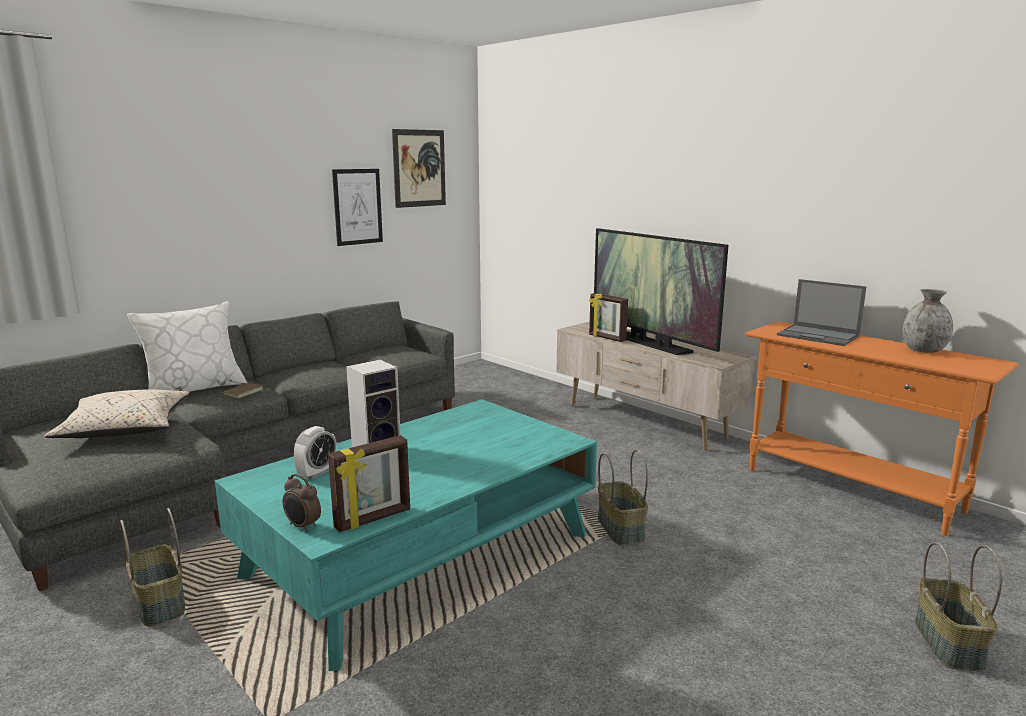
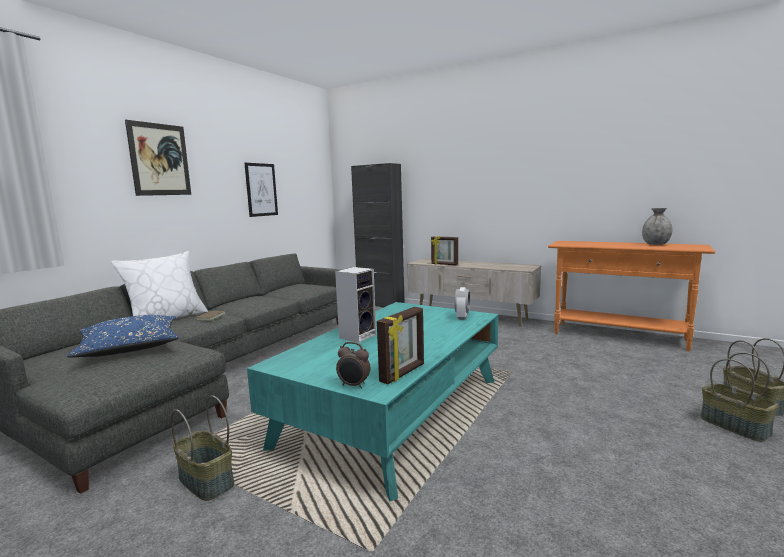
camera: 15 degrees left, 5 degrees down
beige pillow [44,389,190,438] -> blue pillow [67,315,179,358]
alarm clock [294,426,337,480] -> alarm clock moved to [454,287,470,320]
picture [392,129,446,208] -> picture moved to [125,120,191,196]
television [594,228,728,355] -> none
basket [598,449,648,545] -> basket moved to [700,352,779,442]
laptop [777,279,866,346] -> none
none -> black cabinet [351,163,405,307]

